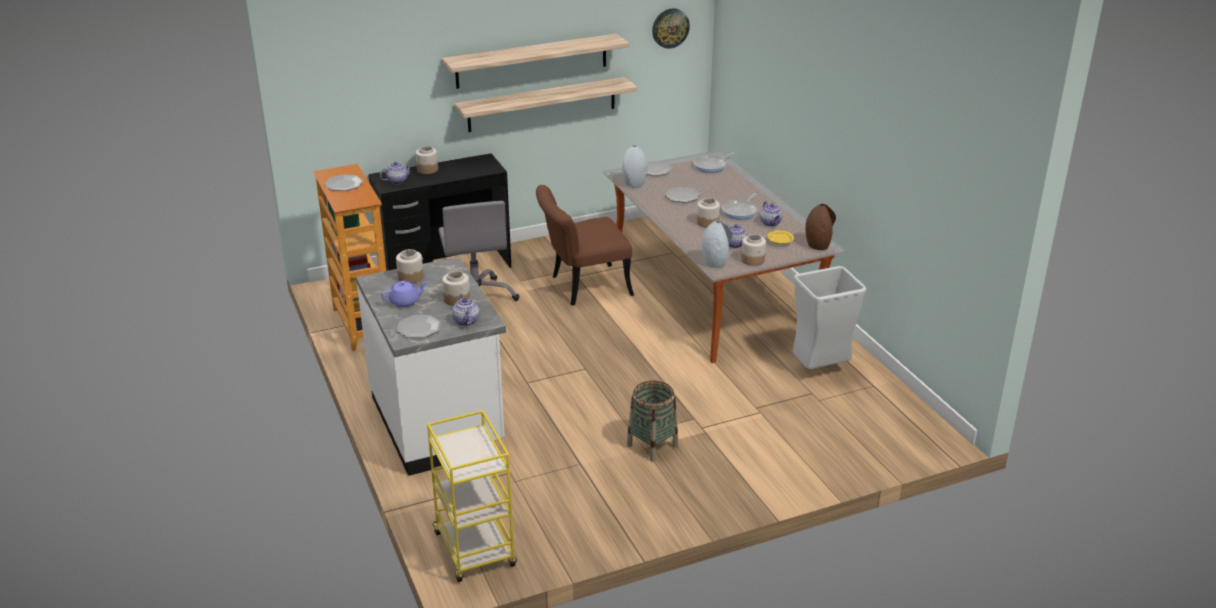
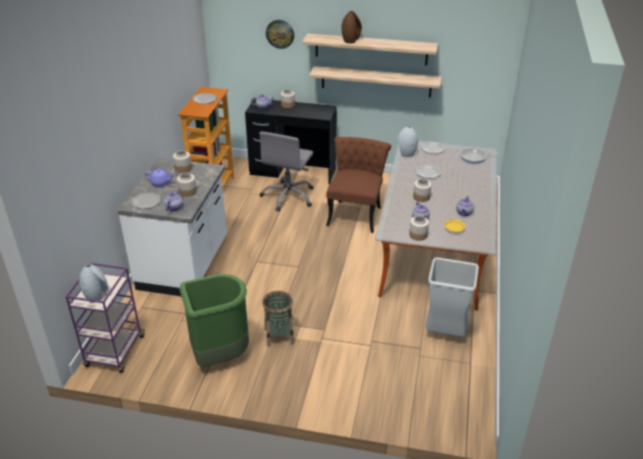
camera: 35 degrees right, 5 degrees up
yellow cart [427,410,517,582] -> purple cart [65,263,145,373]
brown chair [536,185,634,306] -> brown chair turned 90 degrees clockwise [326,137,391,233]
wall clock [652,8,690,49] -> wall clock moved to [266,20,294,49]
grey vase [702,220,733,268] -> grey vase moved to [79,264,108,303]
frying pan [722,193,758,220] -> none
brown vase [805,204,836,250] -> brown vase moved to [342,11,362,44]
none -> green trash can [179,274,249,367]

